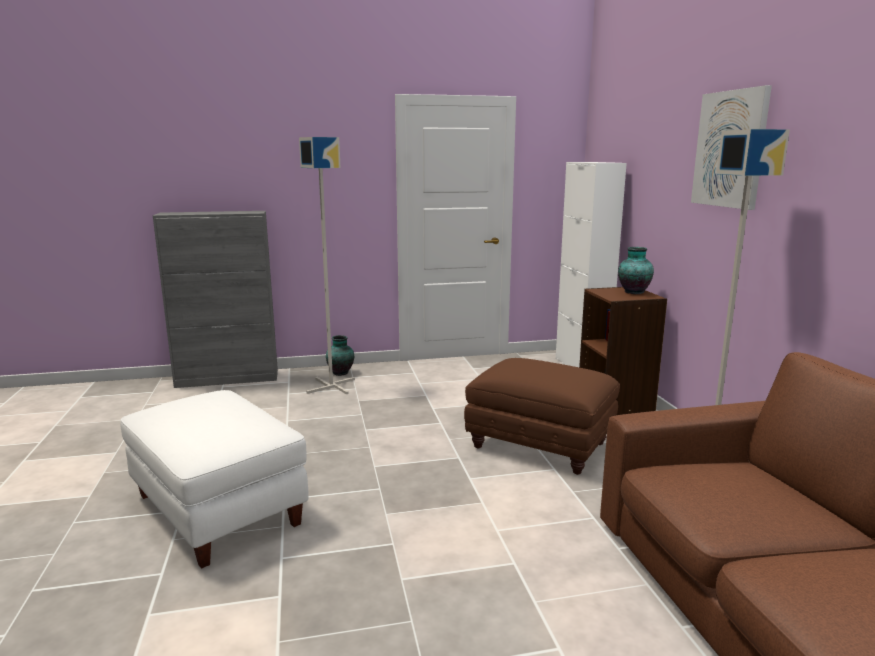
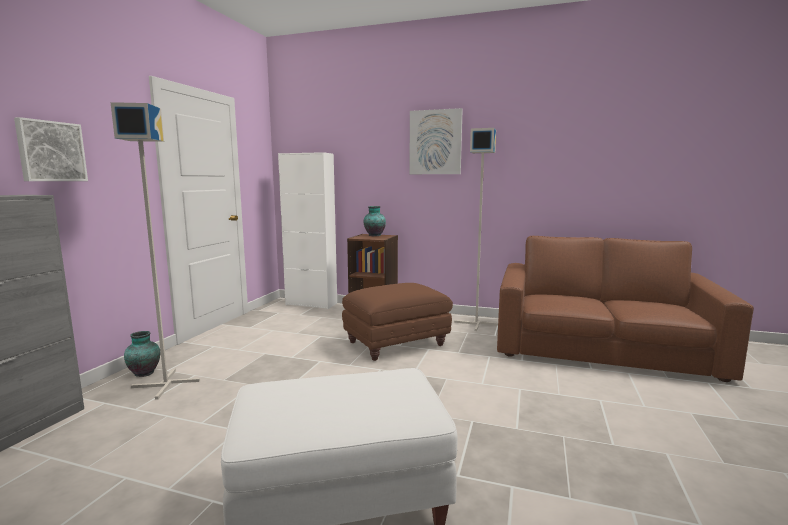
camera: 60 degrees left, 5 degrees down
none -> picture [14,117,88,181]

